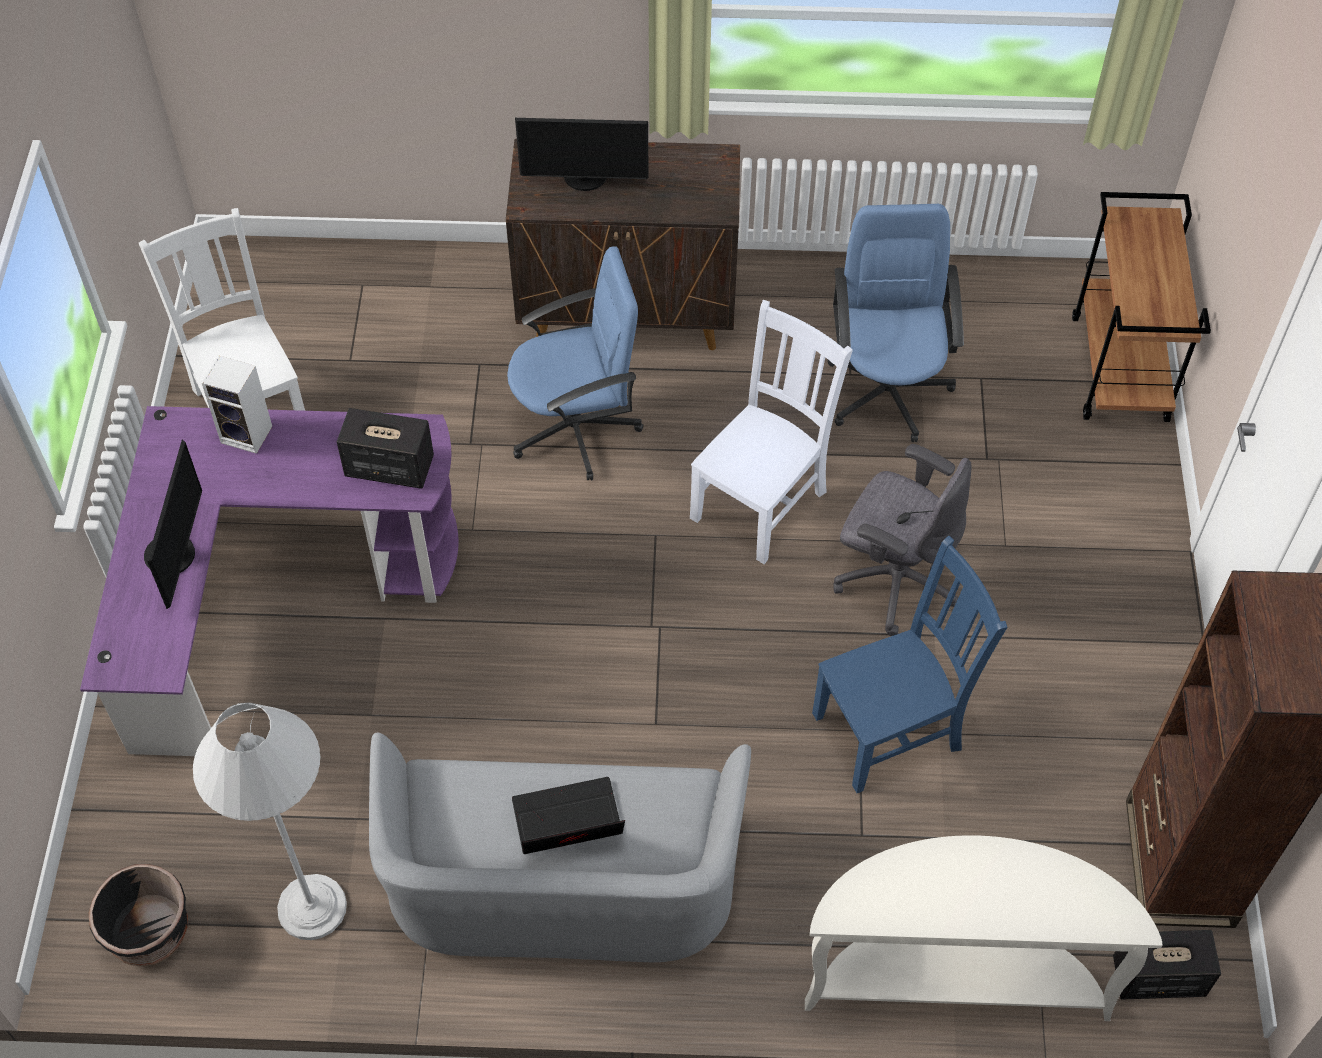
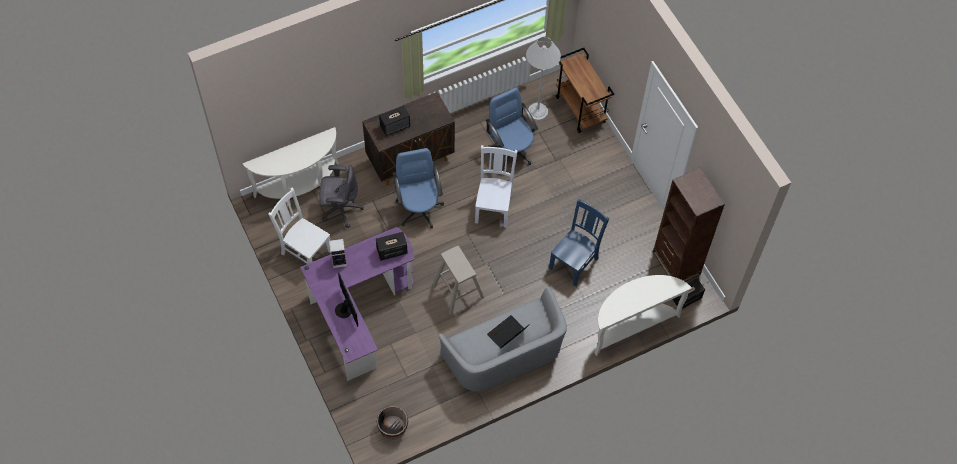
camera: 30 degrees left, 5 degrees up
white floor lamp [193,702,347,940] -> white floor lamp moved to [526,37,561,121]
blue office chair [507,246,644,481] -> blue office chair turned 60 degrees counterclockwise [392,148,444,228]
monitor [515,118,649,191] -> speaker [379,105,410,136]
grey office chair [833,444,971,636] -> grey office chair moved to [319,165,364,228]
none -> white console table [243,127,339,207]
none -> beige stool [432,246,484,315]

